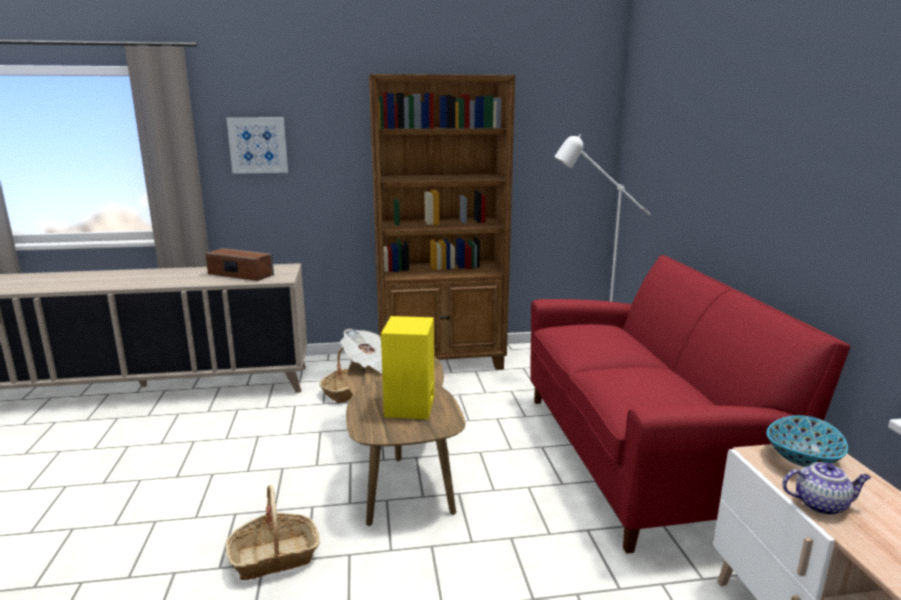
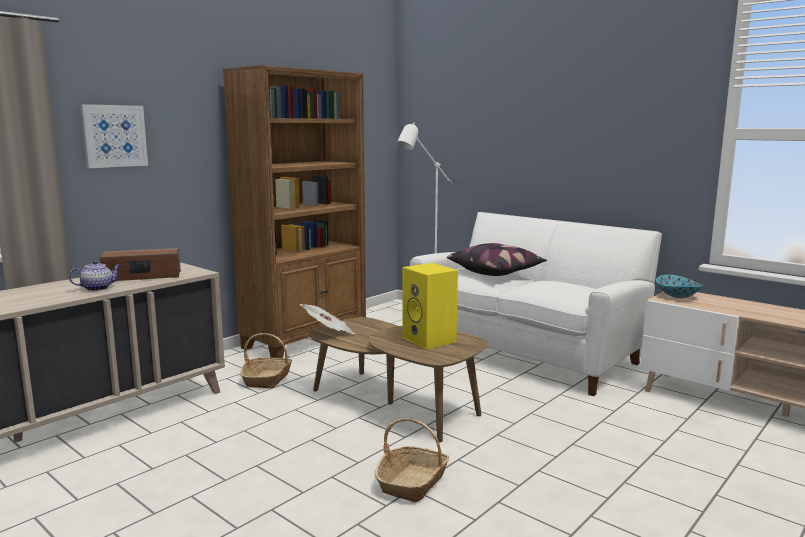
camera: 40 degrees left, 5 degrees down
red sofa [530,255,850,554] -> white sofa [410,212,662,396]
teapot [782,462,871,515] -> teapot moved to [69,260,121,291]
none -> pillow [447,243,547,276]

